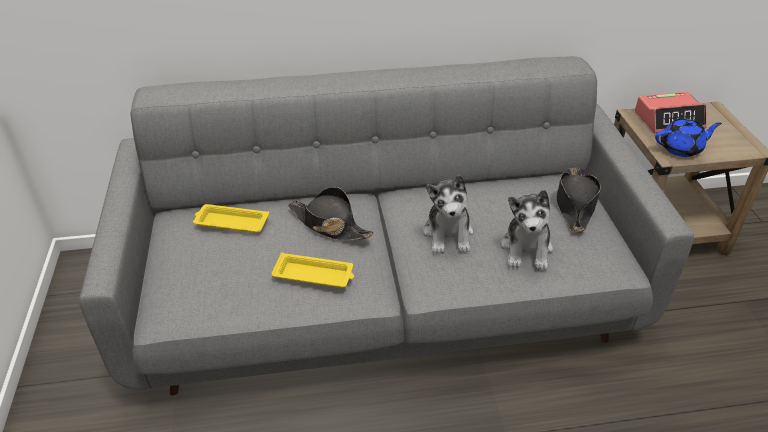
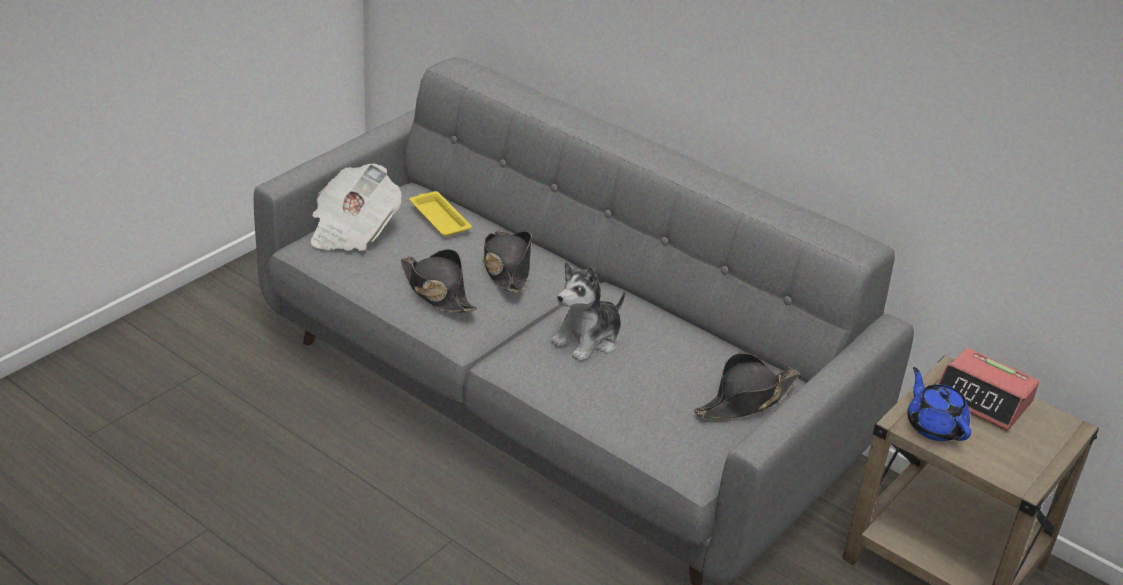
camera: 45 degrees right, 5 degrees down
yellow tray [271,253,354,287] -> black hat [401,249,477,312]
plush toy [501,190,553,270] -> none
blue teapot [655,118,722,157] -> blue teapot turned 150 degrees counterclockwise [907,367,971,441]
none -> newspaper [310,164,402,251]

